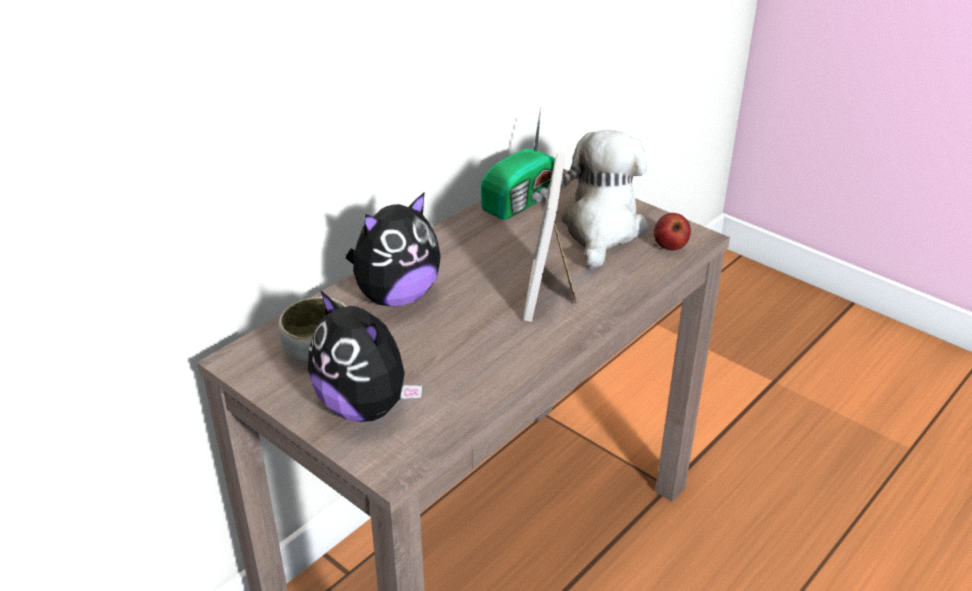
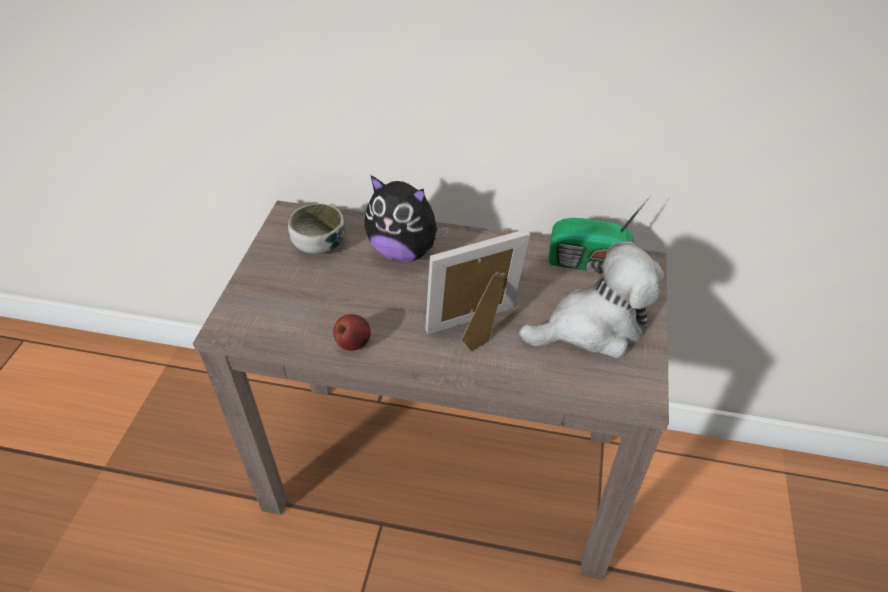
camera: 60 degrees right, 10 degrees up
plush toy [308,290,422,422] -> none
apple [654,213,691,250] -> apple moved to [333,314,371,351]

